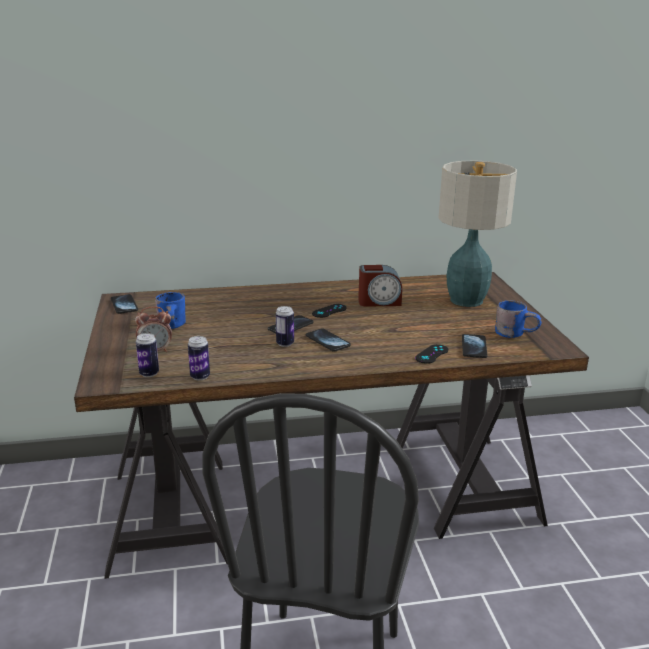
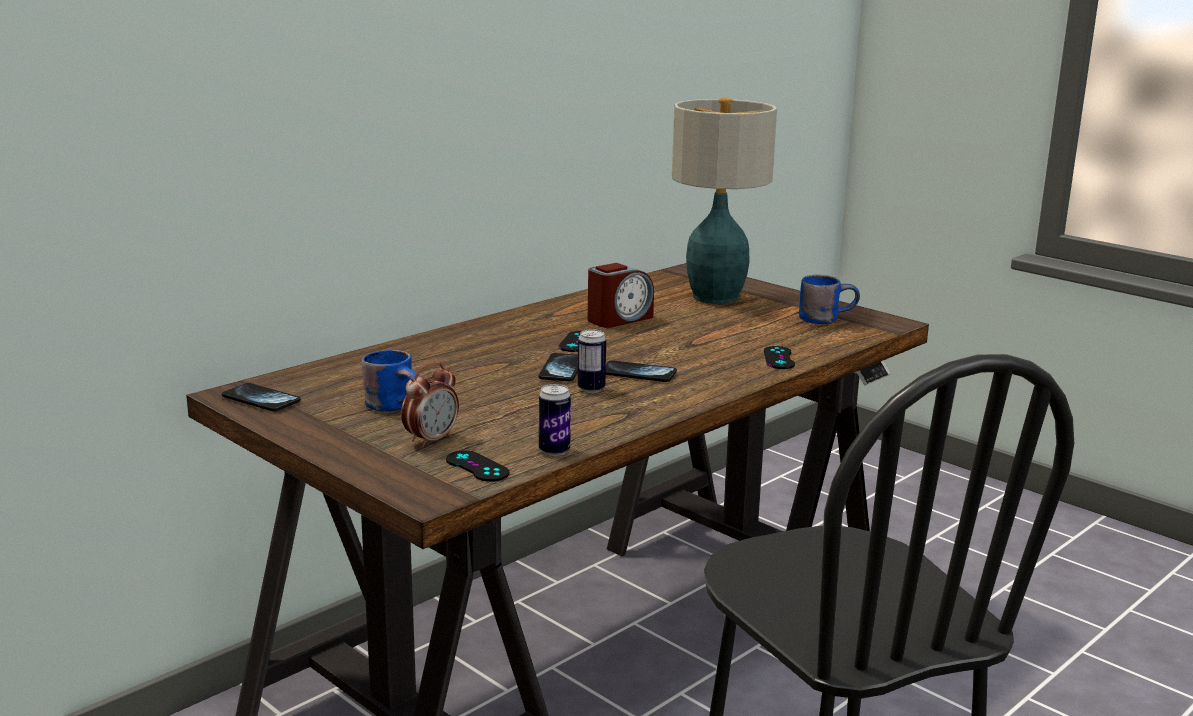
camera: 35 degrees left, 5 degrees down
can [136,333,159,377] -> black game controller [446,450,509,482]
phone [462,334,487,358] -> none

